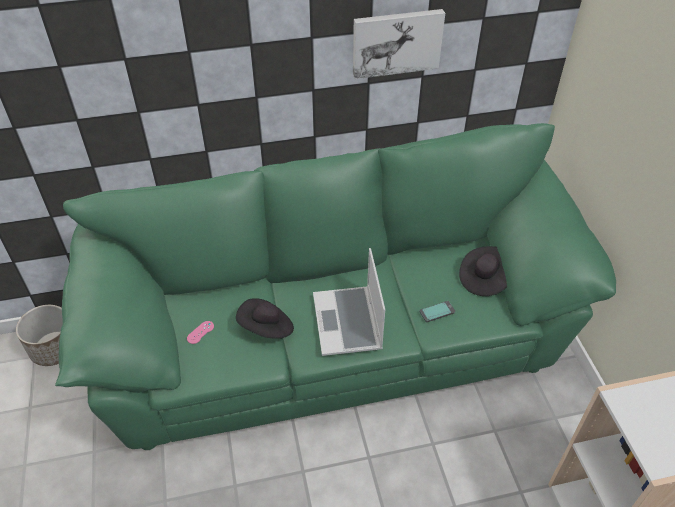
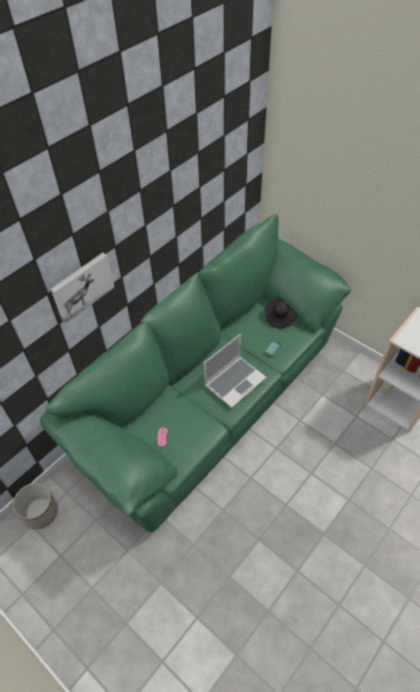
camera: 35 degrees left, 5 degrees up
black hat [236,298,294,339] -> none
laptop [313,248,385,356] -> laptop turned 90 degrees counterclockwise [204,334,267,408]
picture [353,9,445,79] -> picture moved to [51,253,114,323]

